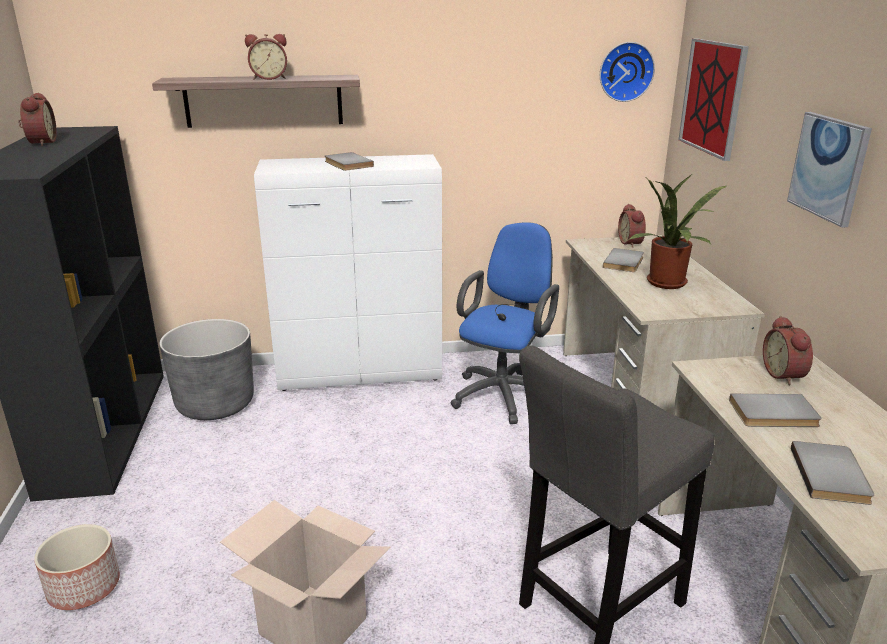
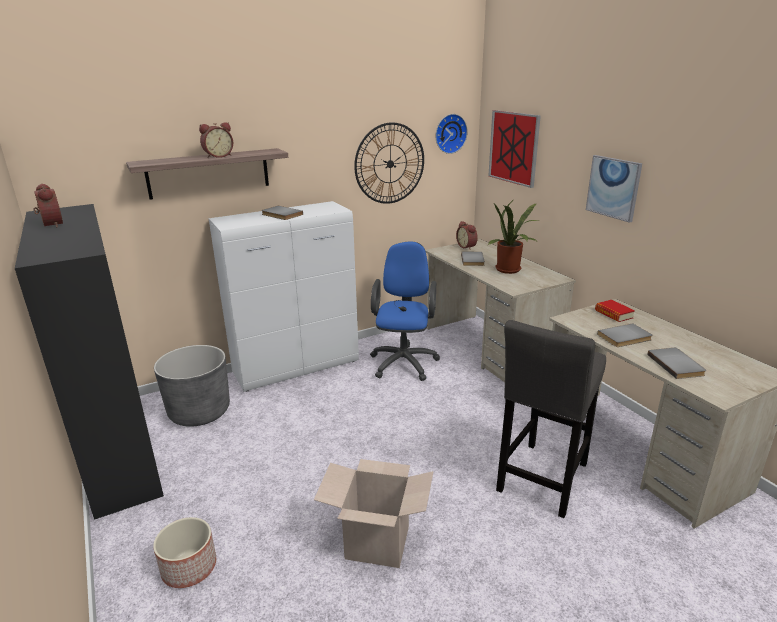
camera: 20 degrees left, 0 degrees up
alarm clock [763,316,813,385] -> book [595,300,635,322]
none -> wall clock [354,122,424,204]

